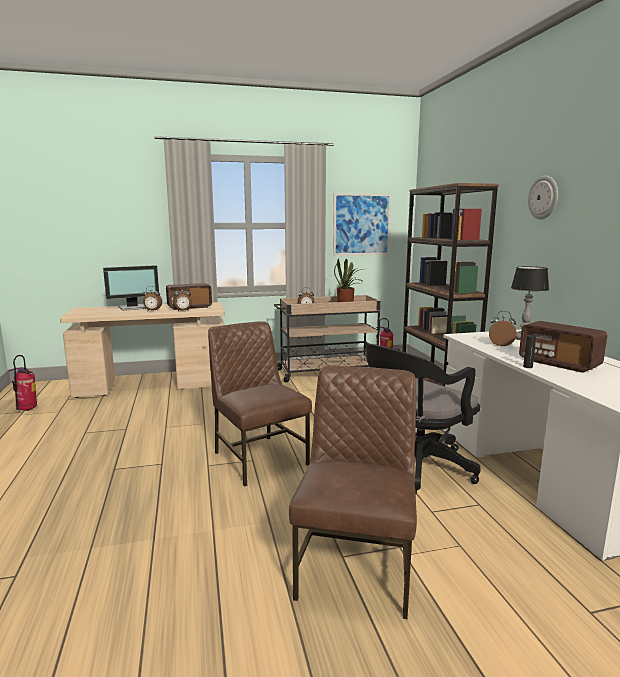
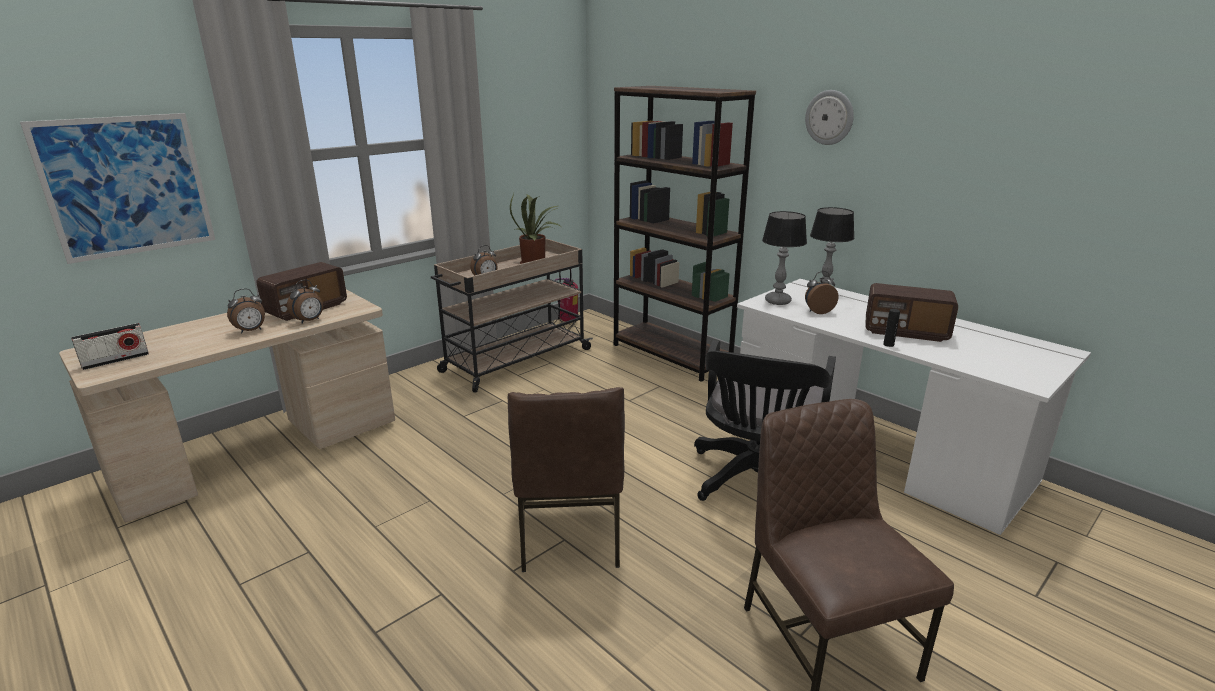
camera: 30 degrees left, 10 degrees up
fire extinguisher [8,355,37,411] -> none
monitor [103,265,159,311] -> none
brown chair [208,321,312,486] -> brown chair turned 120 degrees counterclockwise [508,387,625,572]
picture [333,193,392,256] -> picture moved to [20,113,215,264]
none -> radio [71,323,149,370]
none -> table lamp [762,211,807,305]

